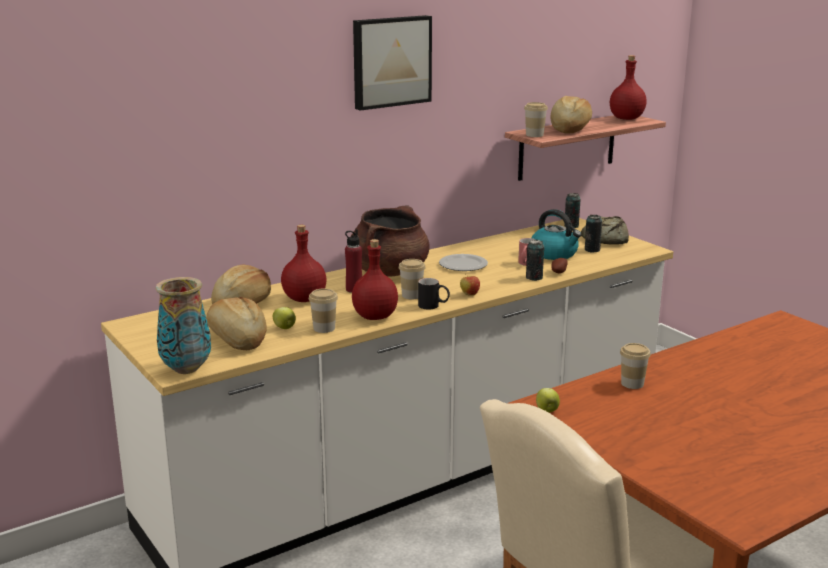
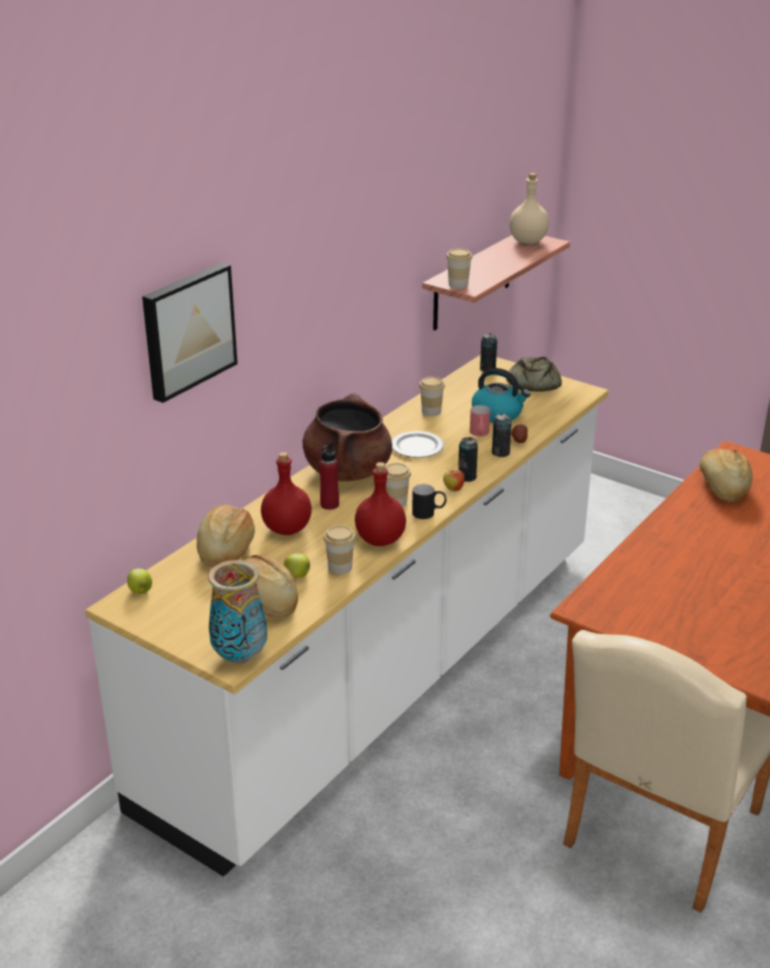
camera: 20 degrees left, 10 degrees up
picture [353,15,432,111] -> picture moved to [142,263,238,403]
apple [536,388,560,413] -> apple moved to [127,568,152,594]
bread [551,96,592,134] -> bread moved to [699,448,753,502]
can [585,215,602,253] -> can moved to [458,437,478,482]
red bottle [610,55,647,120] -> beige bottle [509,173,549,244]
cup [620,343,651,389] -> cup moved to [419,377,445,416]

